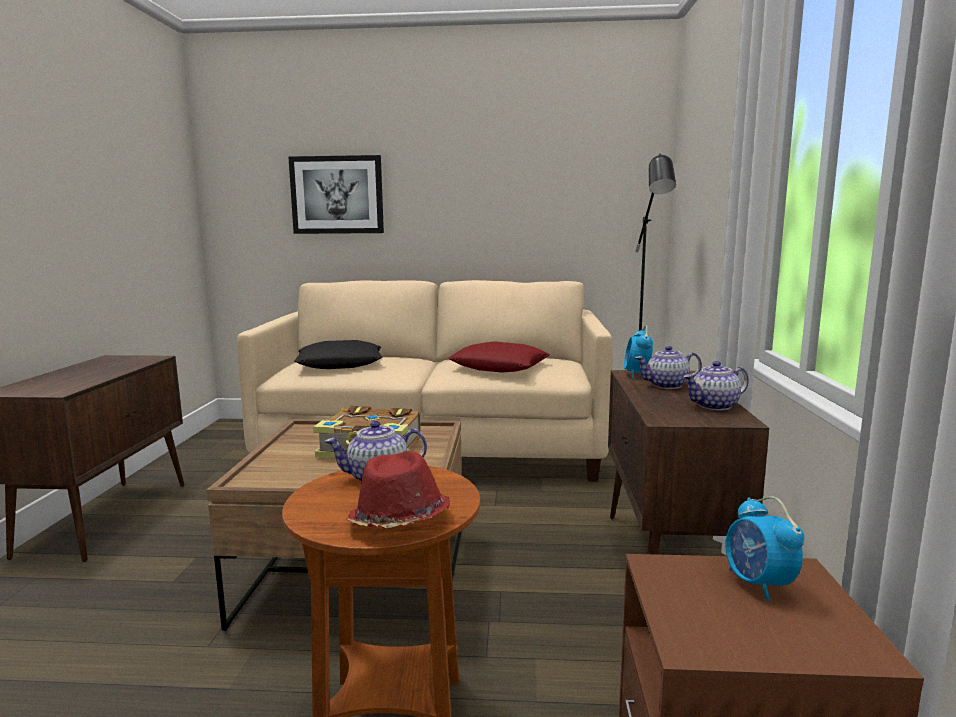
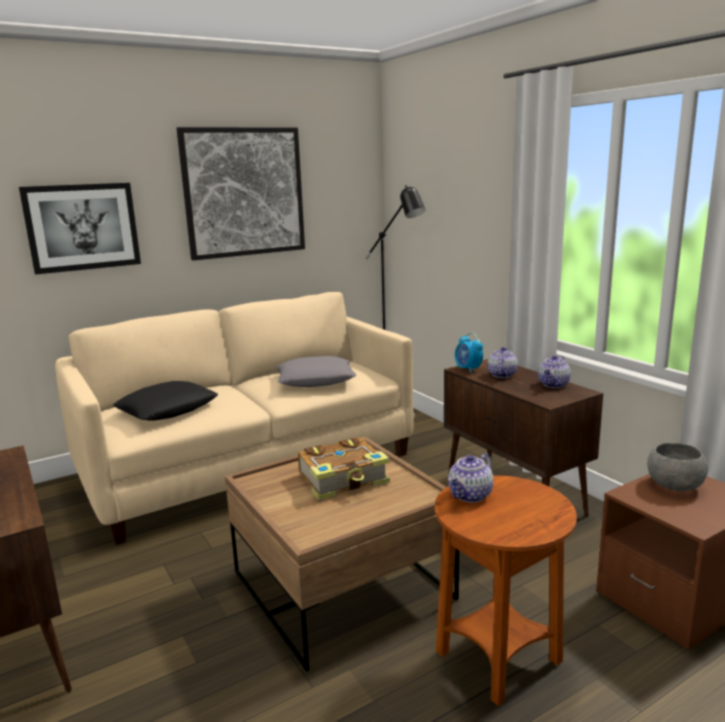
camera: 35 degrees left, 5 degrees up
red hat [346,451,450,528] -> none
red pillow [448,341,550,373] -> grey pillow [276,356,357,387]
teapot [635,346,702,389] -> teapot turned 150 degrees clockwise [487,347,518,378]
alarm clock [725,496,805,601] -> grey bowl [647,443,708,491]
none -> picture [177,127,305,261]

